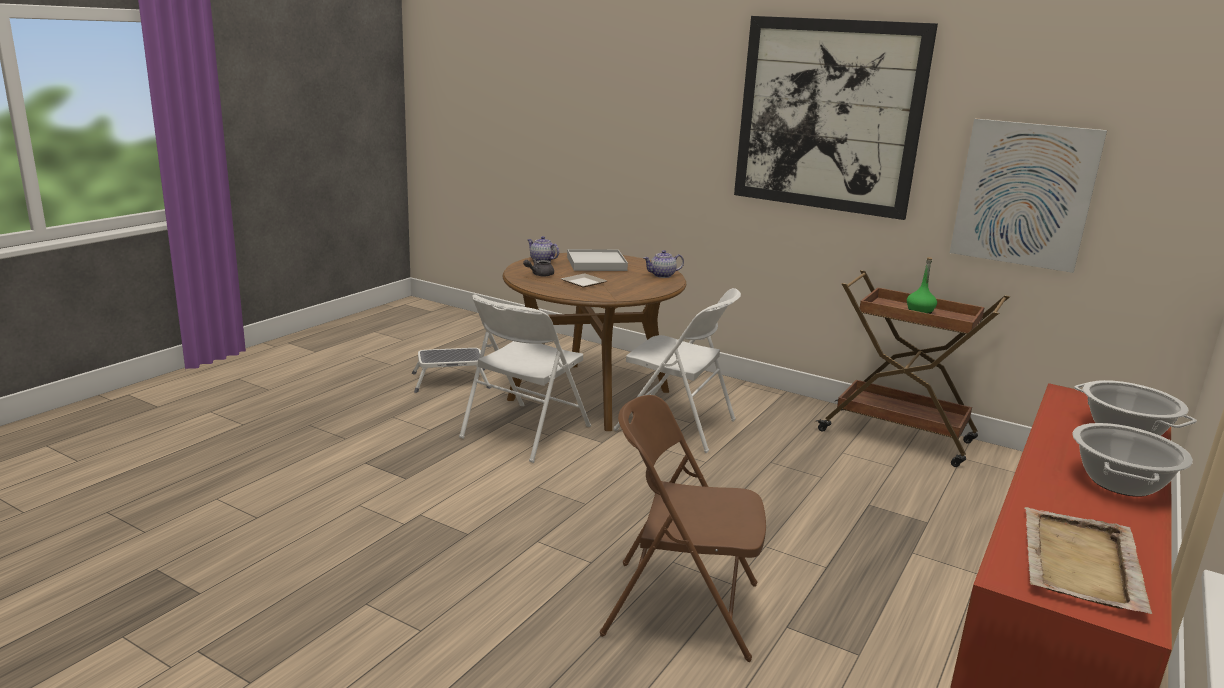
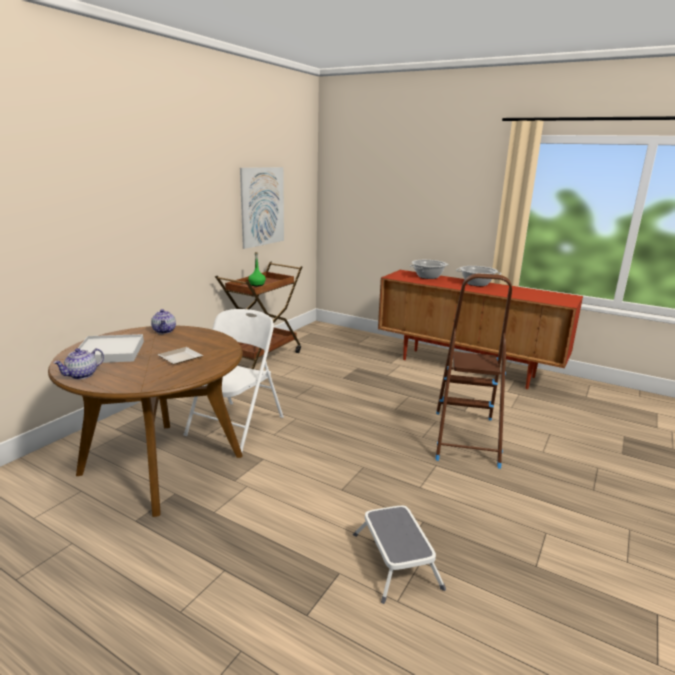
camera: 90 degrees left, 0 degrees up
grey step ladder [412,348,491,393] -> grey step ladder moved to [353,506,446,604]
white chair [459,294,591,463] -> none
grey teapot [523,258,554,276] -> none
brown chair [600,395,766,662] -> brown step ladder [436,273,512,469]
picture [734,16,938,220] -> none
beige tray [1025,507,1152,614] -> none

